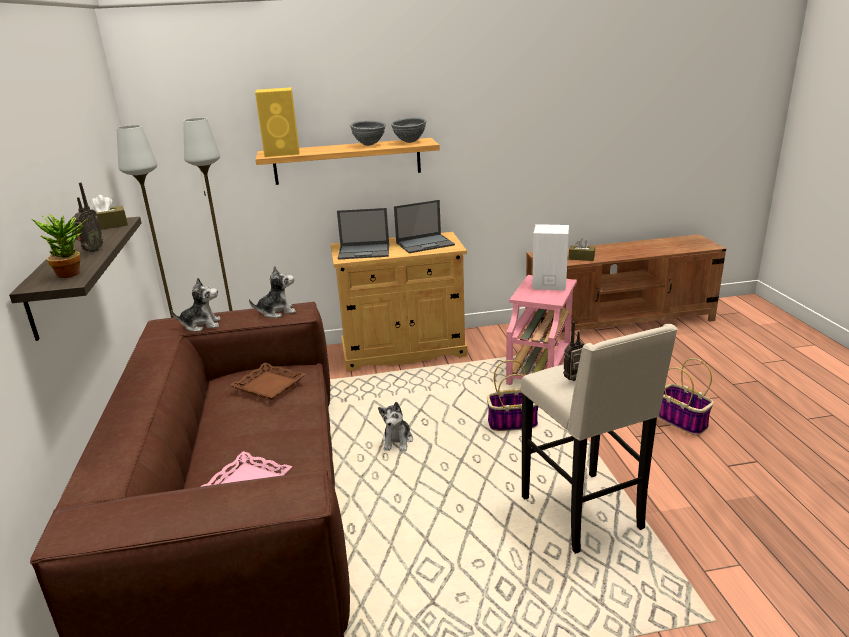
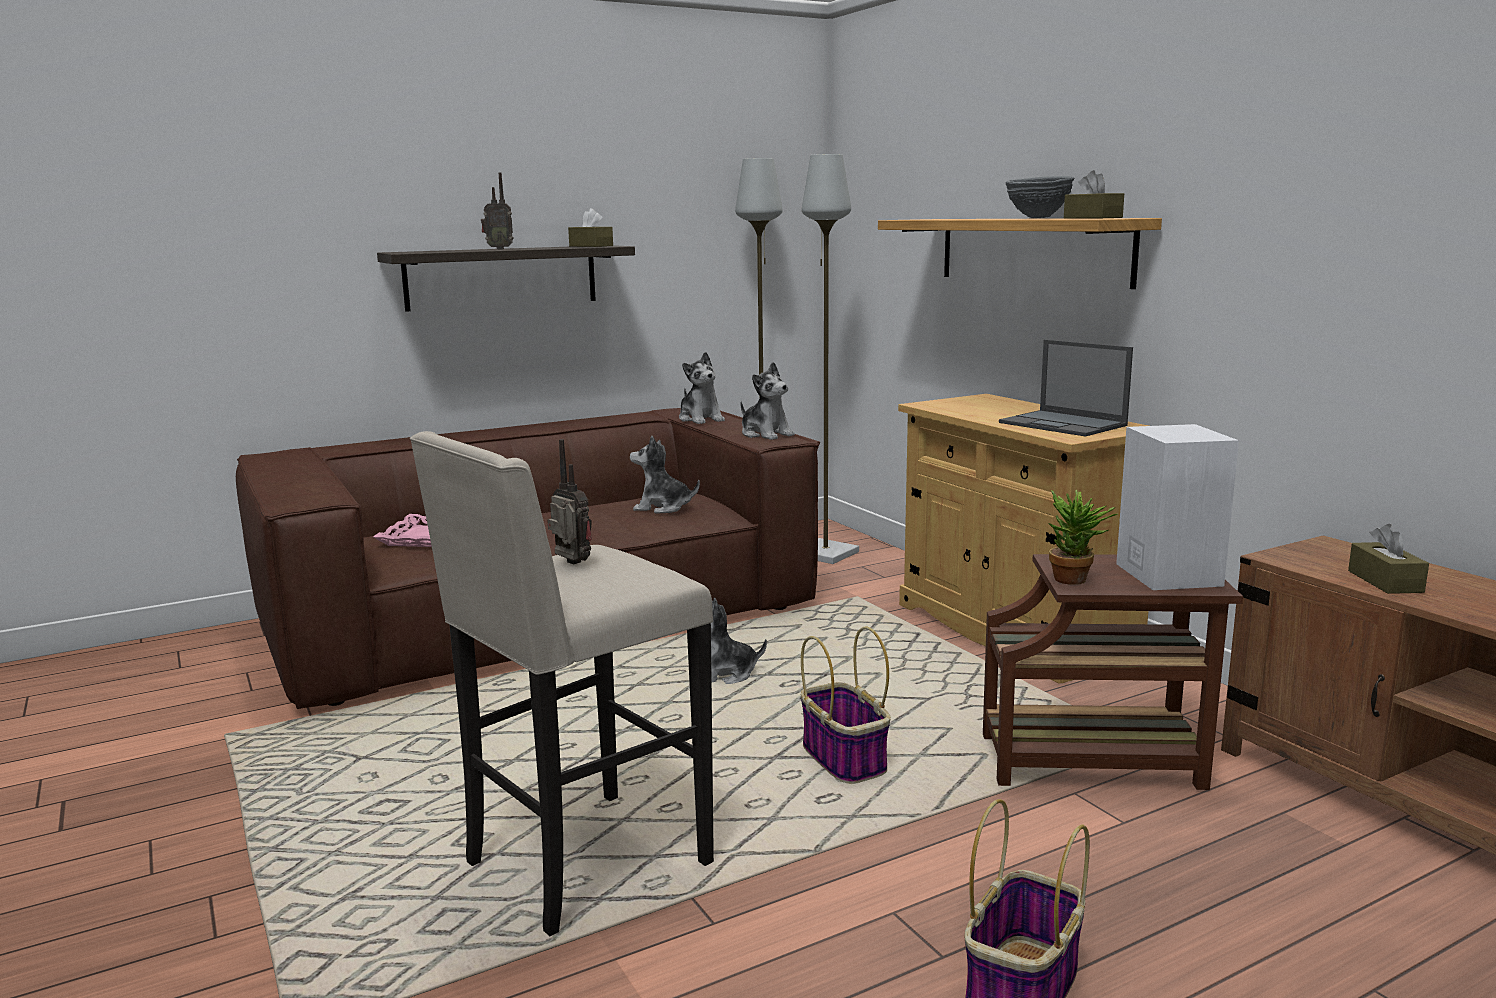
camera: 70 degrees right, 10 degrees down
potted plant [32,214,88,278] -> potted plant moved to [1048,490,1118,585]
brown tray [230,363,306,400] -> plush toy [630,435,700,514]
yellow speaker [255,87,299,157] -> none
laptop [337,208,389,259] -> none
grey bowl [391,117,426,143] -> brown tissue box [1064,170,1124,219]
pink side table [506,275,577,385] -> brown side table [983,554,1243,790]

